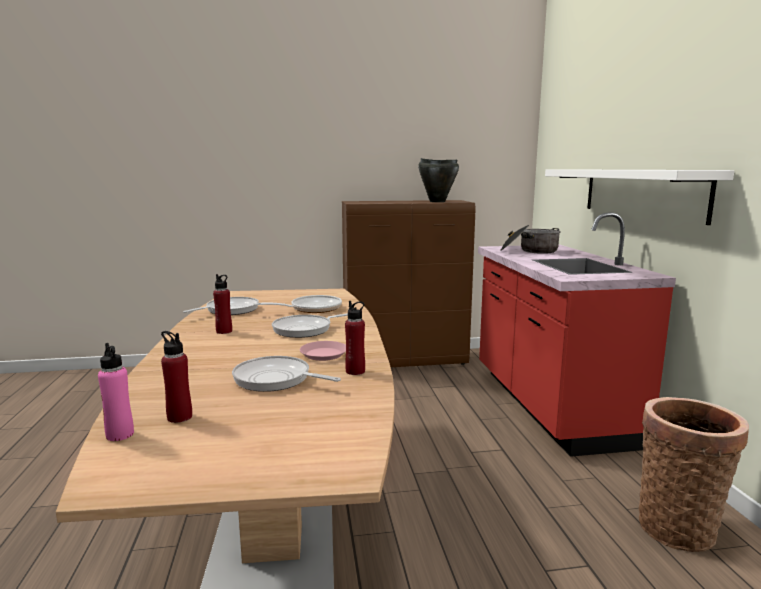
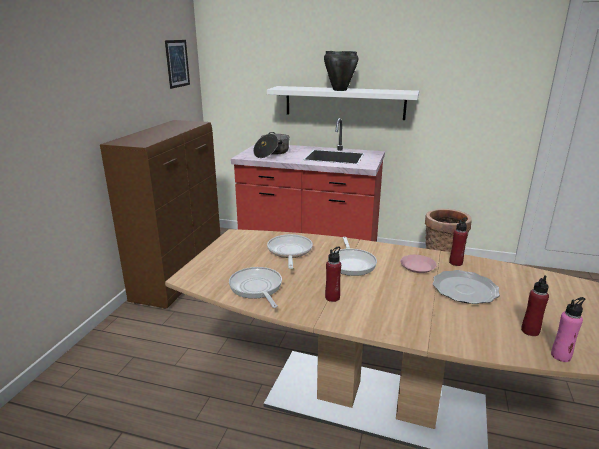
camera: 65 degrees left, 10 degrees up
frying pan [232,356,341,392] -> plate [432,270,500,304]
black cooking pot [418,158,459,202] -> black cooking pot moved to [324,51,358,91]
none -> picture [165,40,190,89]

